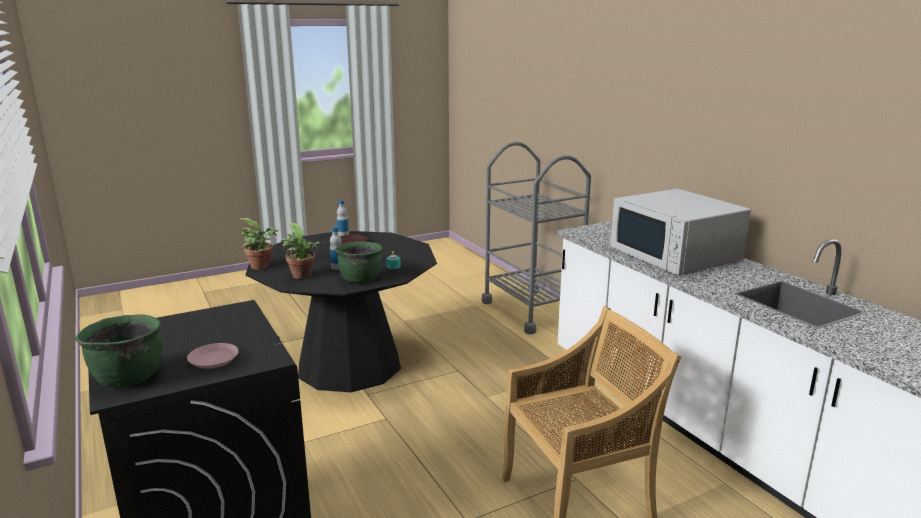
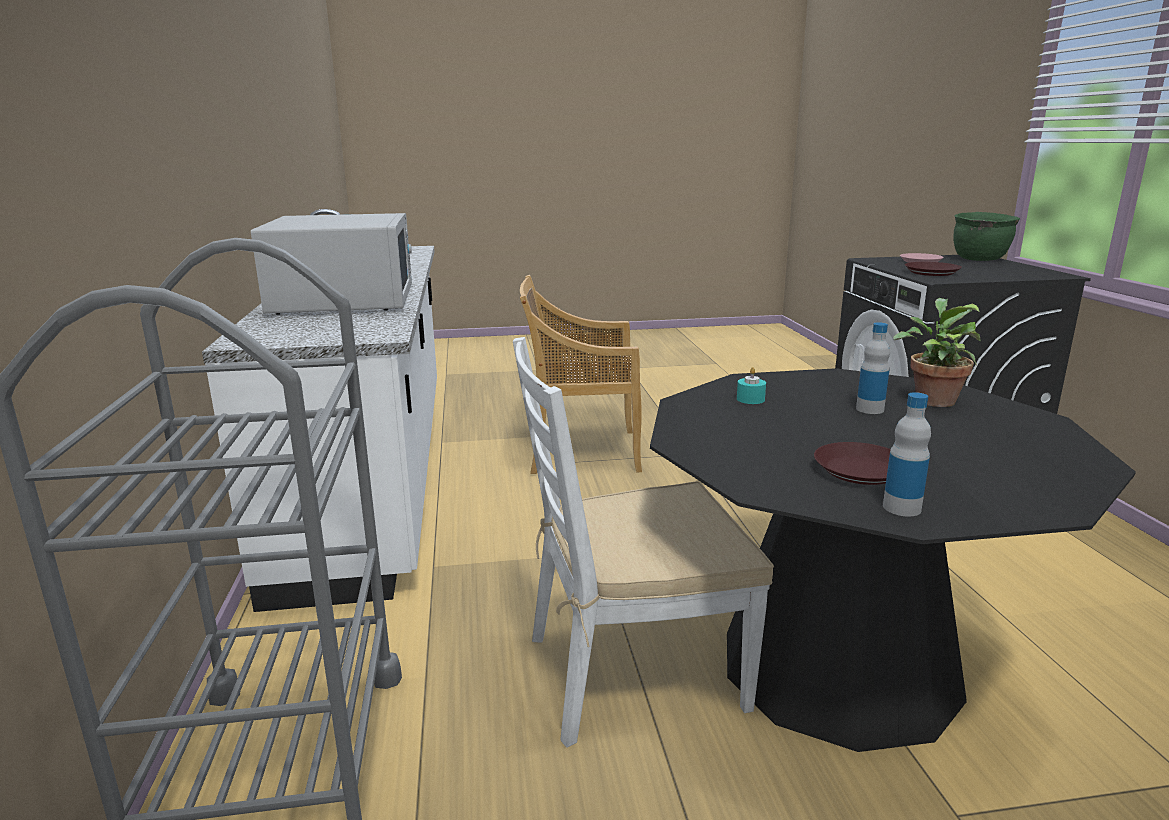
camera: 160 degrees left, 0 degrees up
potted plant [237,218,278,270] -> none
green cooking pot [335,241,383,284] -> none
none -> white chair [513,337,774,748]
none -> brown plate [905,262,962,276]

